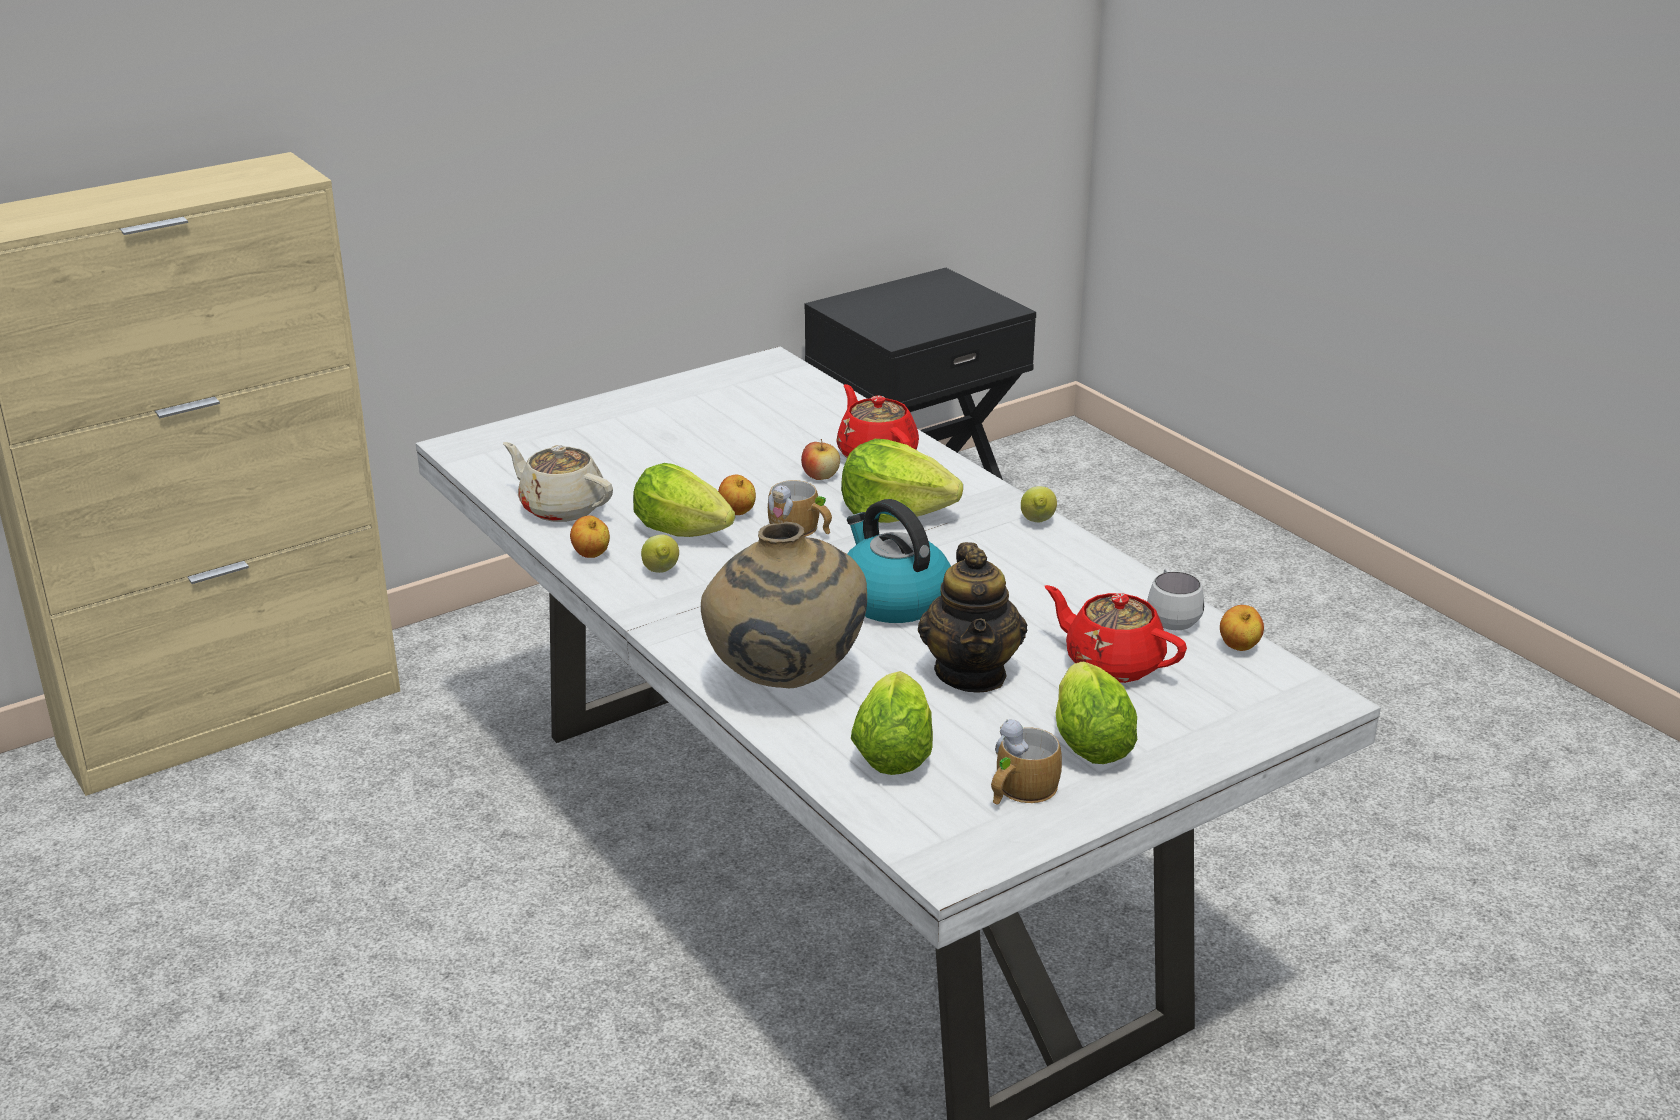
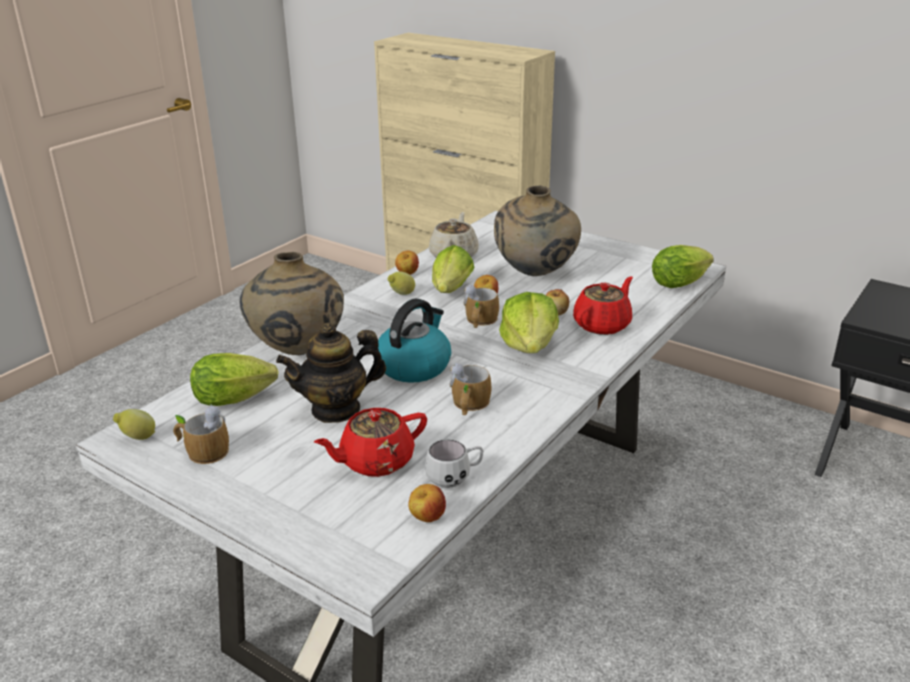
camera: 70 degrees right, 0 degrees up
lemon [1021,486,1057,522] -> lemon moved to [113,409,155,440]
red teapot [1045,585,1187,683] -> red teapot turned 135 degrees counterclockwise [314,408,427,477]
lettuce [1056,662,1137,764] -> lettuce moved to [652,245,714,288]
none -> mug [450,363,491,415]
none -> beige vase [494,186,581,276]

